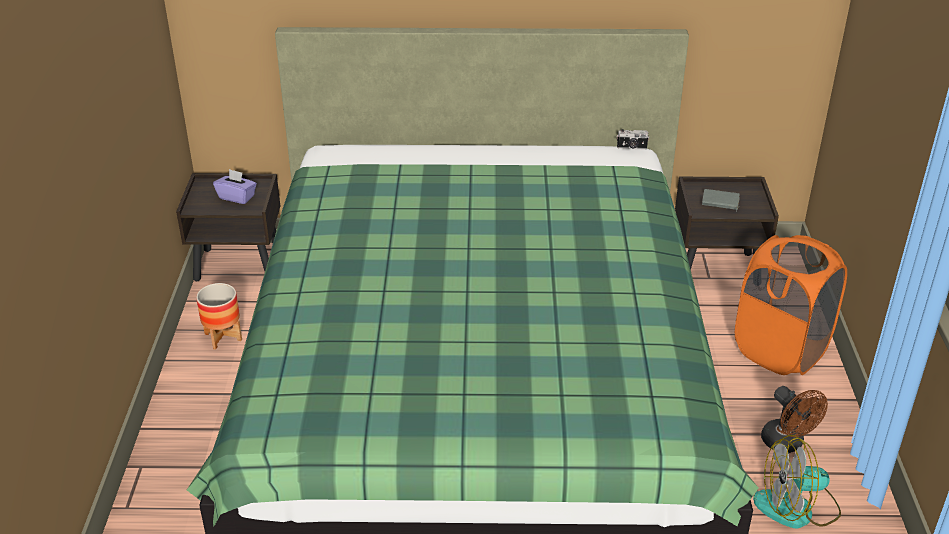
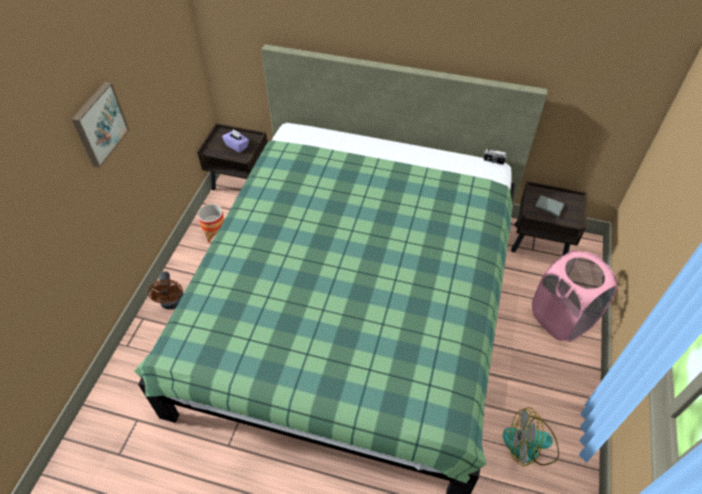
camera: 15 degrees right, 15 degrees up
orange laundry basket [735,235,847,375] -> pink laundry basket [532,249,618,343]
brown fan [761,386,828,453] -> brown fan moved to [148,271,183,309]
none -> picture [72,82,129,168]

